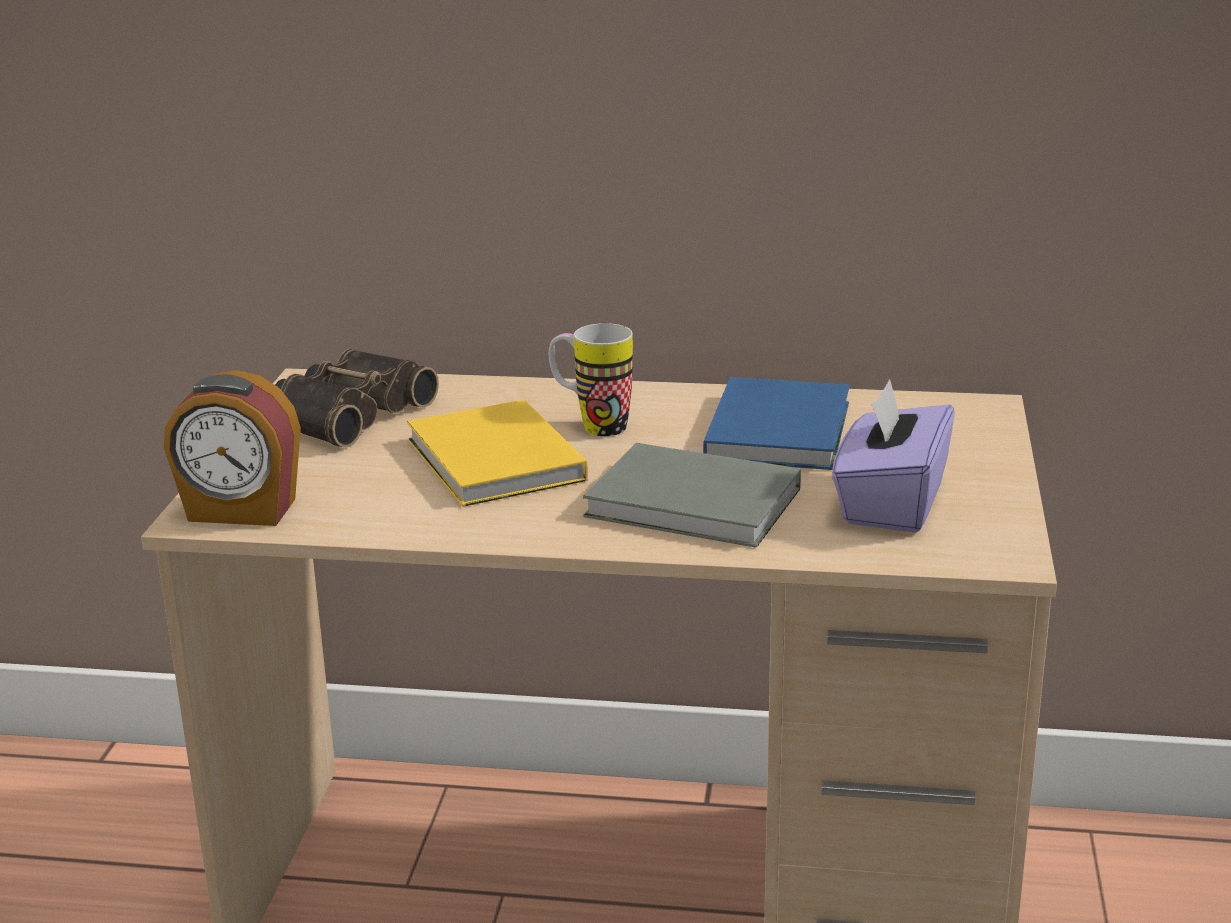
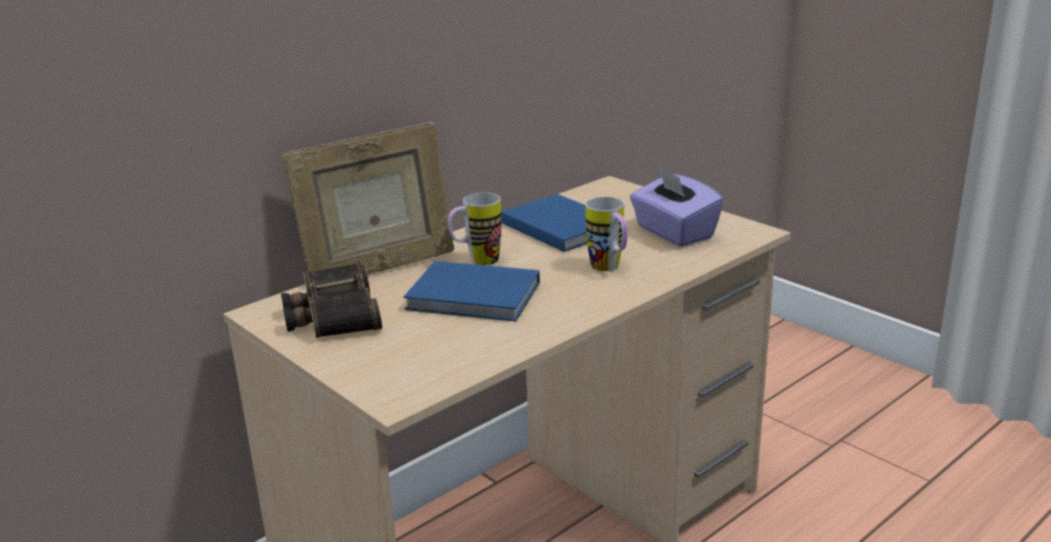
camera: 50 degrees left, 0 degrees up
alarm clock [164,370,301,526] -> none
yellow book [407,400,588,507] -> blue book [404,261,540,322]
grey book [583,443,801,548] -> mug [585,197,628,271]
none -> picture frame [283,122,454,275]

